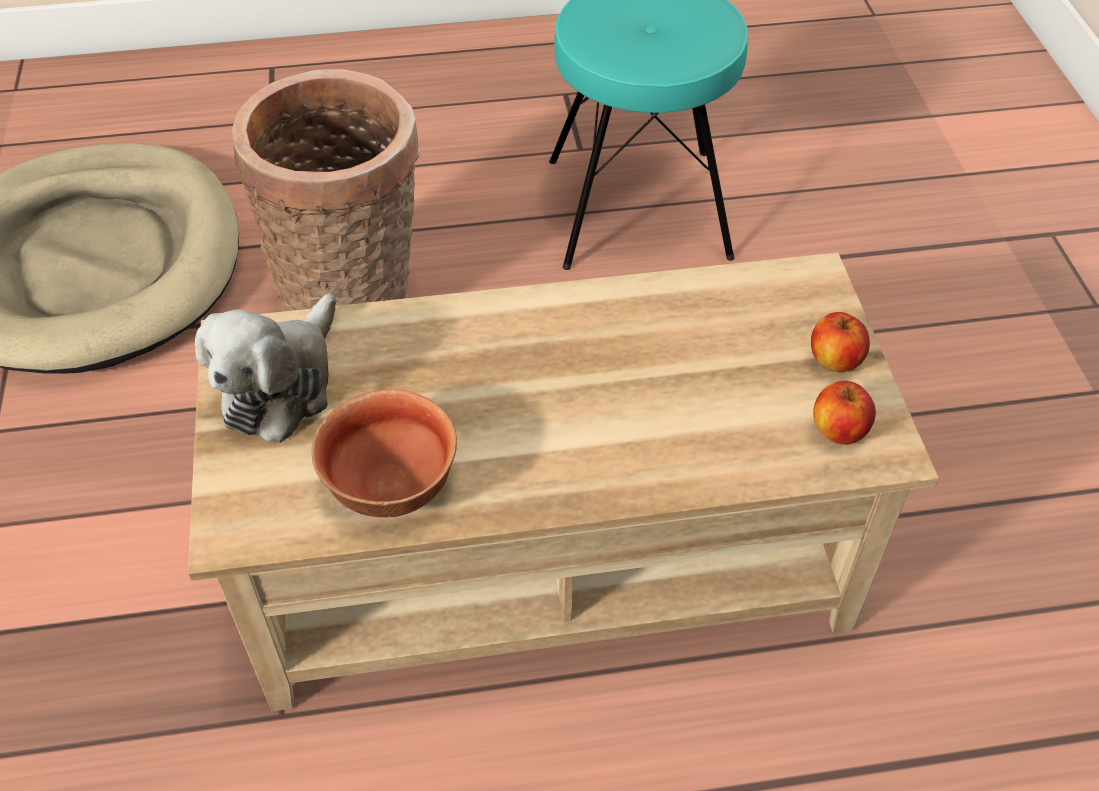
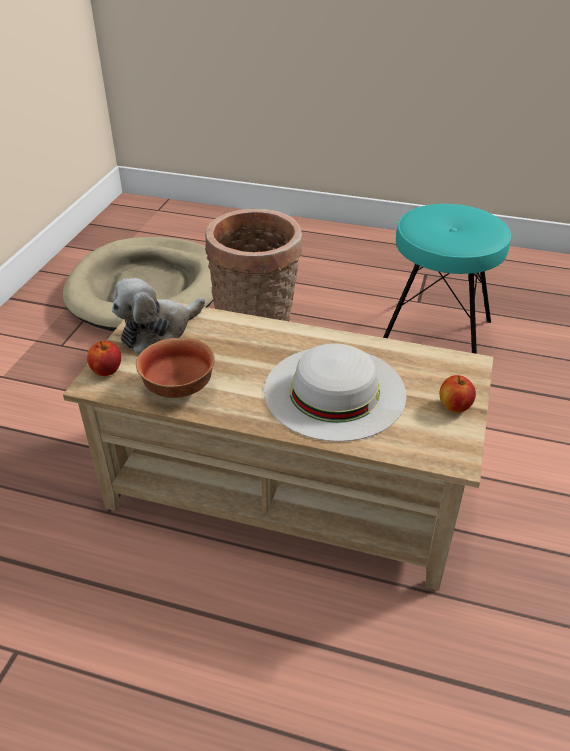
camera: 25 degrees right, 10 degrees down
apple [813,381,876,445] -> apple moved to [87,341,121,376]
none -> white hat [264,343,406,442]

